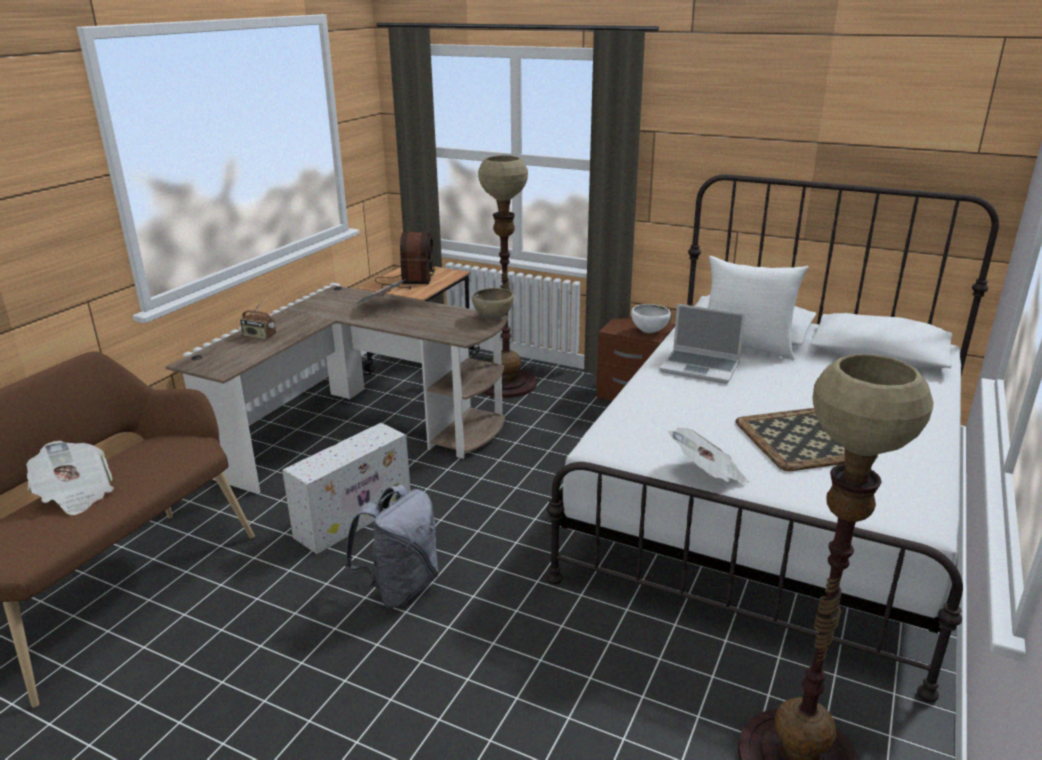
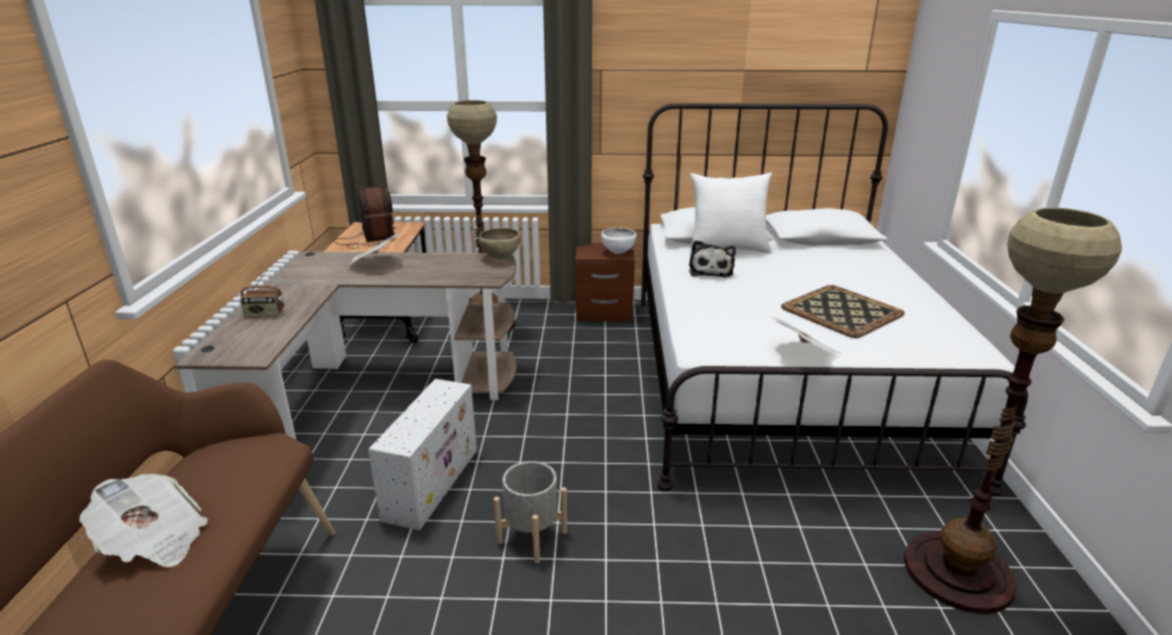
camera: 25 degrees left, 0 degrees up
grey backpack [344,485,439,608] -> grey planter [494,461,567,563]
laptop [660,304,745,384] -> plush toy [689,240,736,278]

